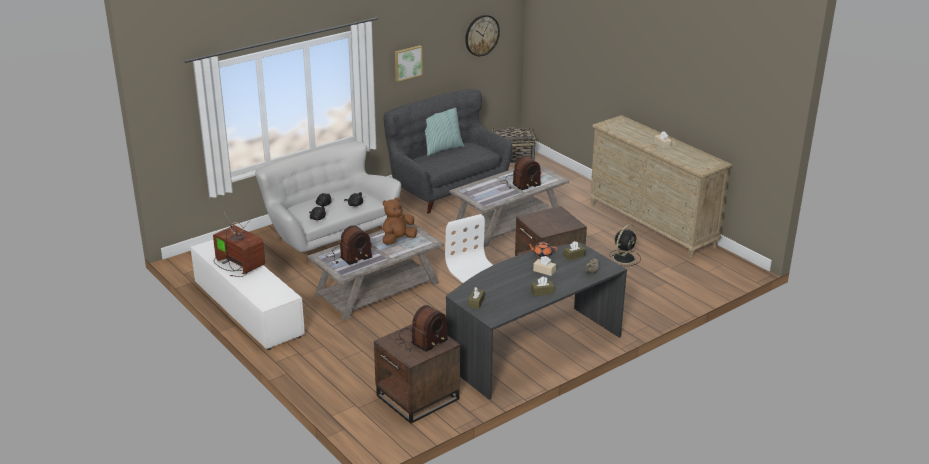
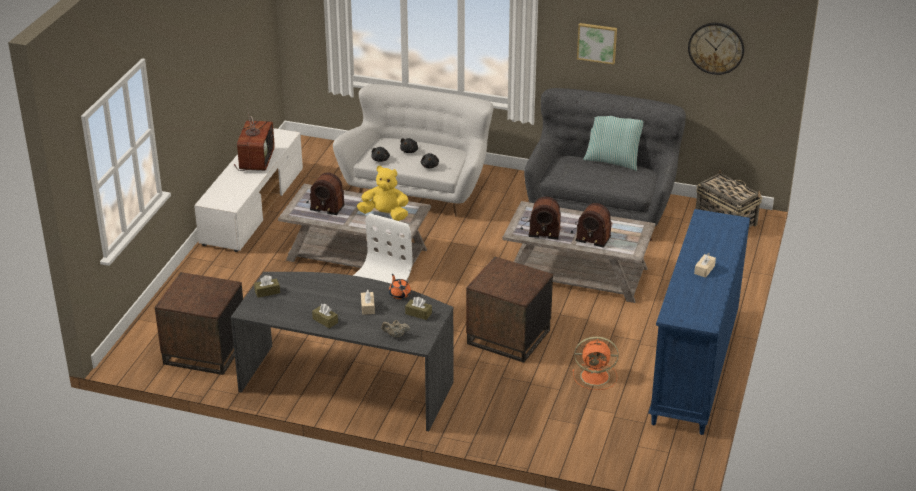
camera: 55 degrees right, 5 degrees up
brown plush toy [383,197,417,245] -> yellow plush toy [357,166,409,221]
radio [395,305,448,352] -> radio moved to [520,197,561,239]
beige dresser [589,115,732,259] -> blue dresser [648,209,750,435]
black fan [609,224,641,266] -> orange fan [572,337,618,390]

